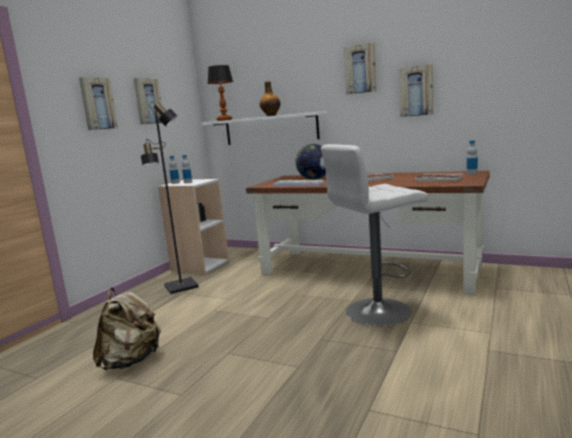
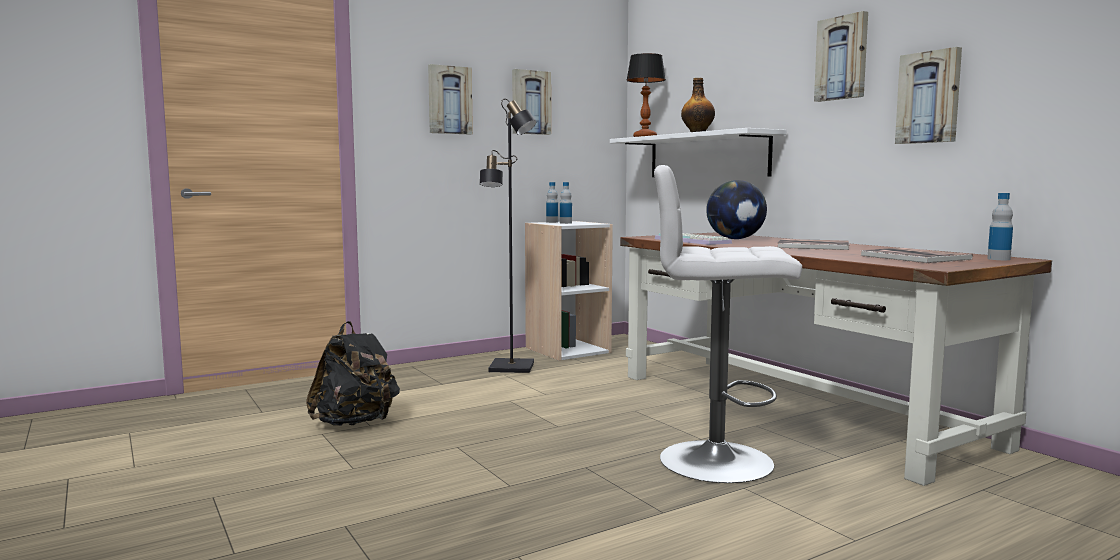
camera: 30 degrees right, 5 degrees down
beige backpack [93,287,161,370] -> black backpack [306,321,400,426]

